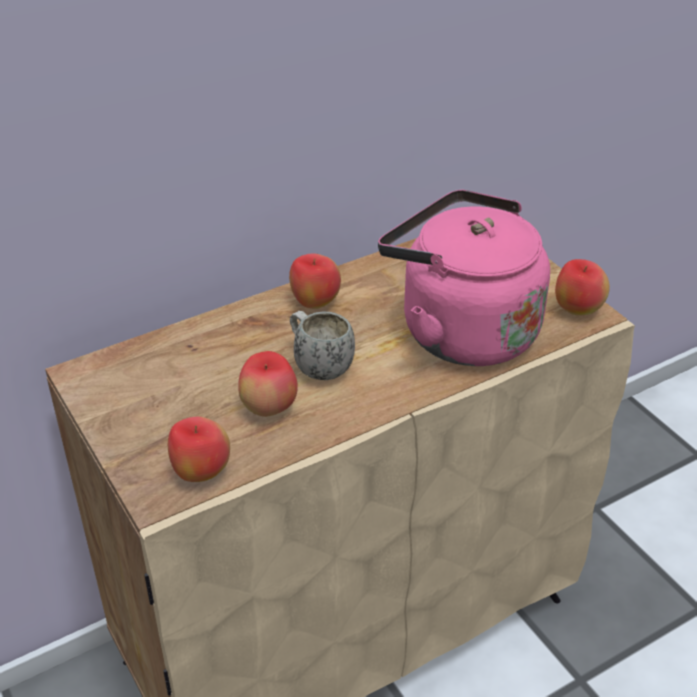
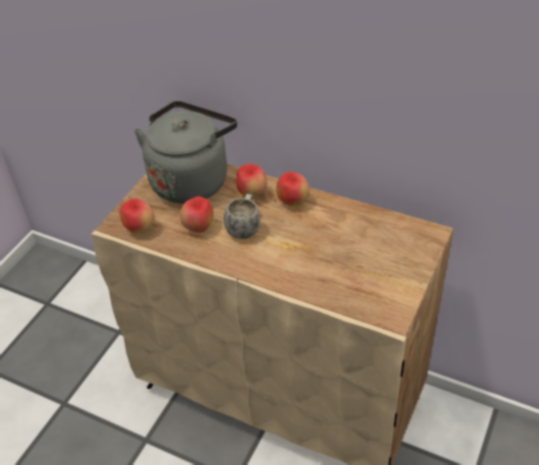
camera: 60 degrees right, 5 degrees up
pink kettle [378,190,550,366] -> none
apple [555,259,610,316] -> apple moved to [236,164,267,199]
none -> grey kettle [134,101,237,204]

